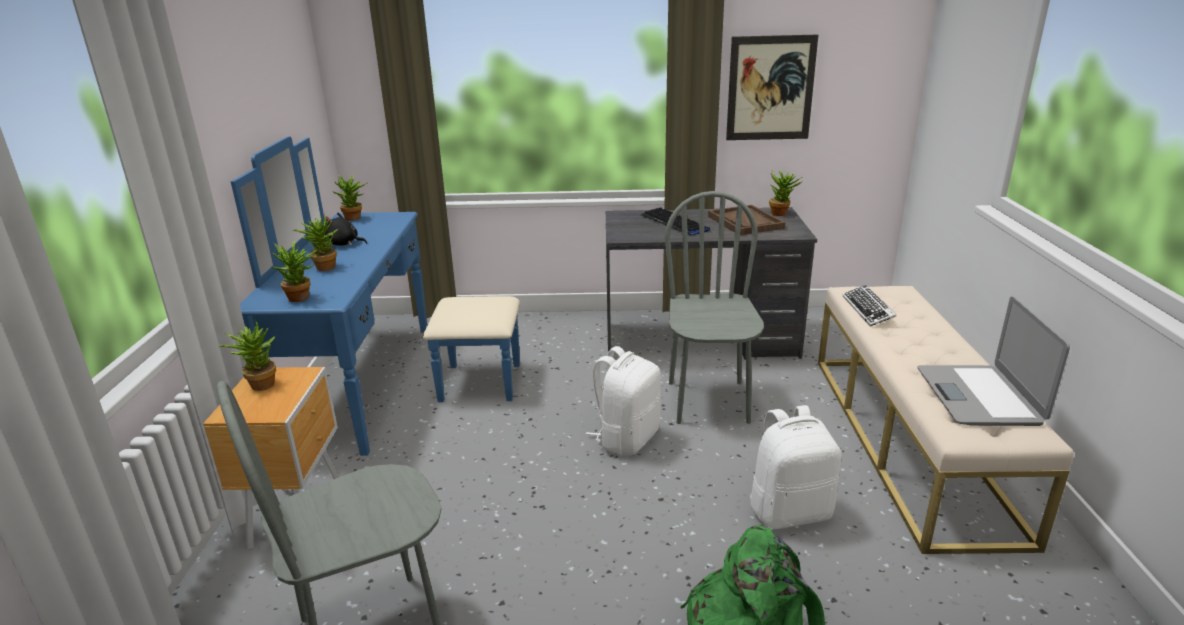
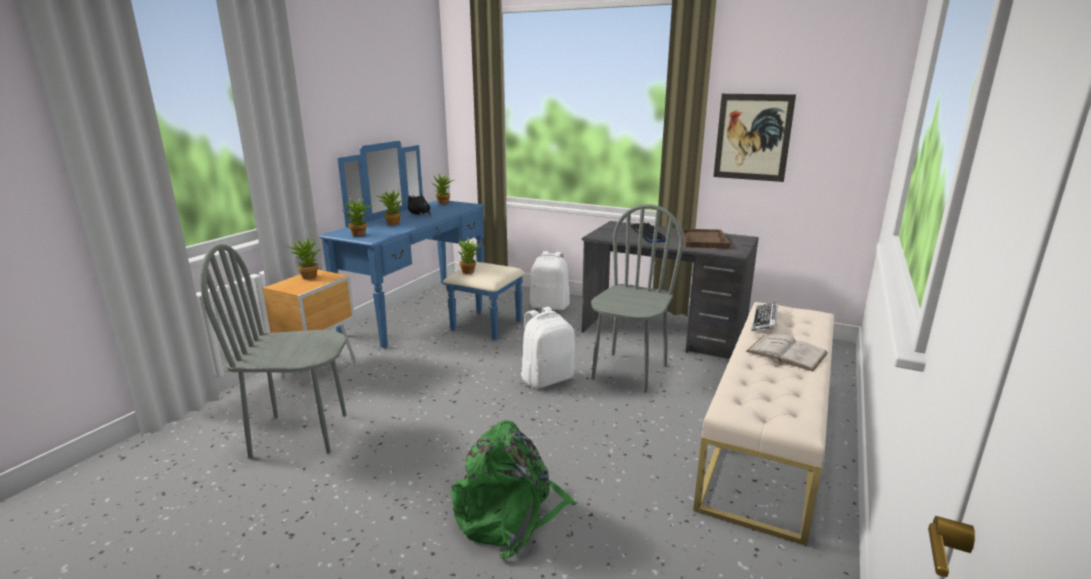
camera: 25 degrees right, 5 degrees down
white backpack [749,405,842,529] -> white backpack moved to [530,251,570,310]
potted plant [769,170,803,216] -> potted plant moved to [458,238,482,274]
laptop [917,296,1070,426] -> none
none -> white book [746,332,828,371]

